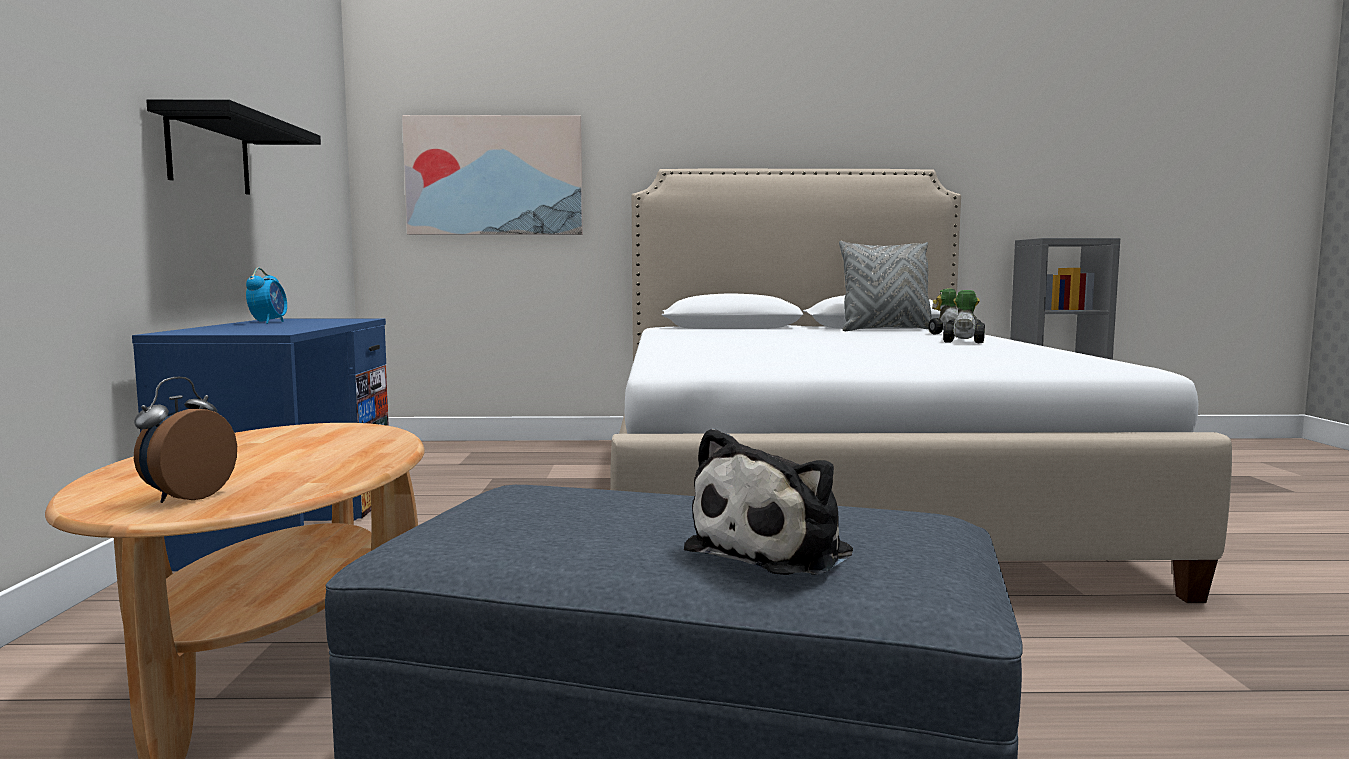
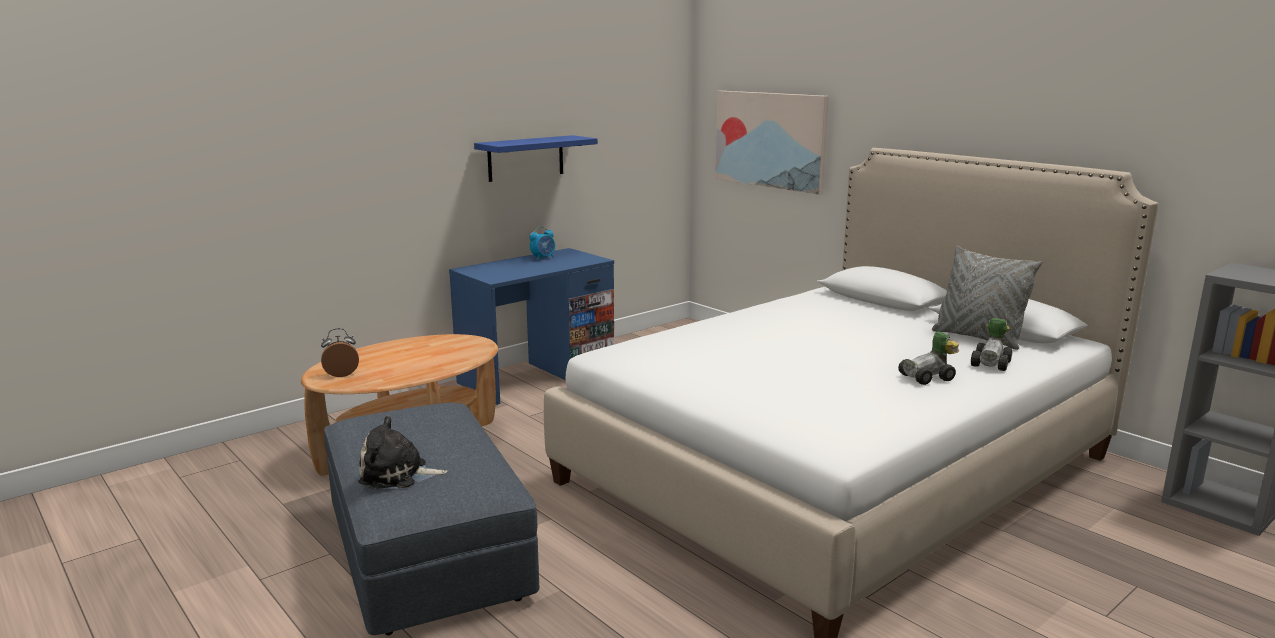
camera: 50 degrees right, 10 degrees up
black shelf [146,99,321,195] -> blue shelf [474,135,598,182]

